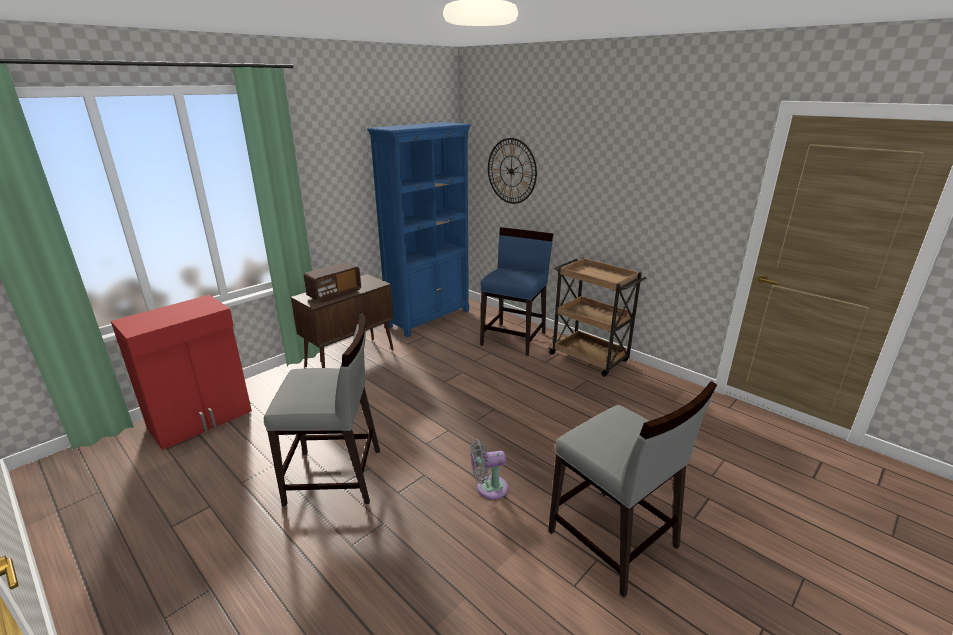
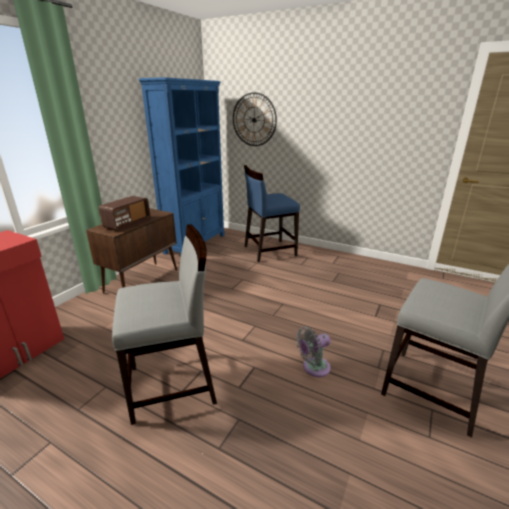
camera: 15 degrees left, 0 degrees up
blue chair [480,227,553,356] -> blue chair turned 120 degrees counterclockwise [244,165,300,262]
brown cart [548,257,646,377] -> none

